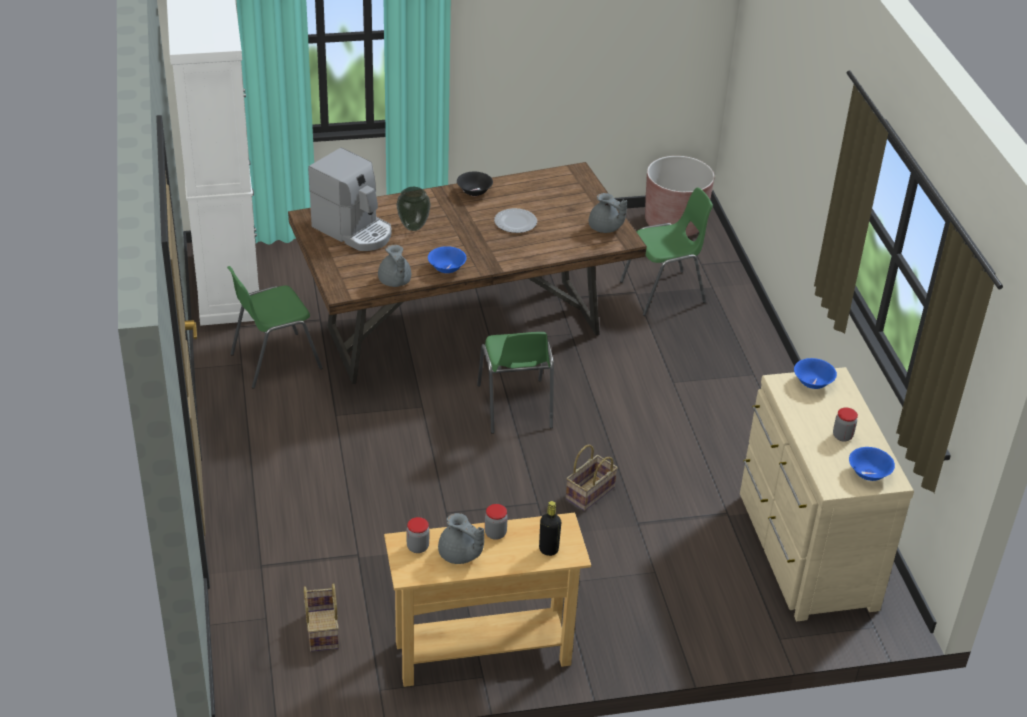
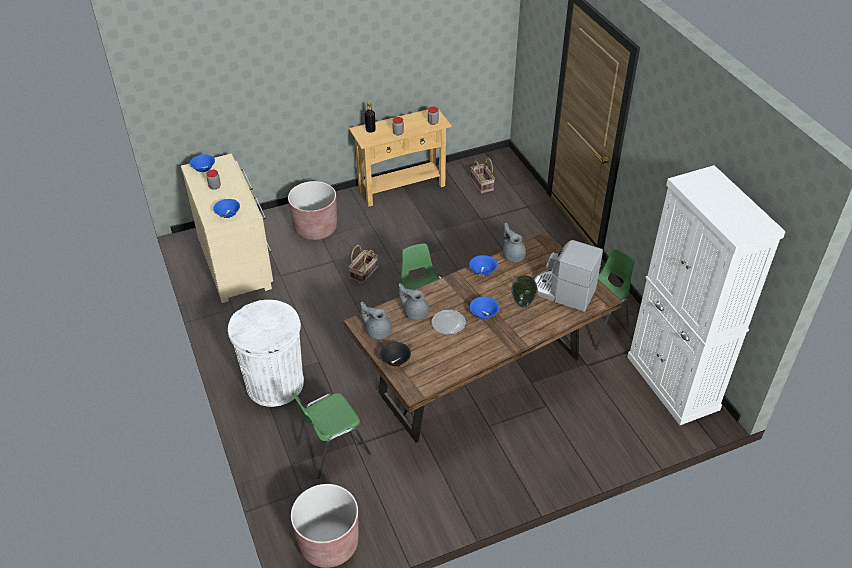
camera: 170 degrees right, 5 degrees up
grey teapot [438,513,484,564] -> grey teapot moved to [399,283,429,320]
black bowl [457,172,493,196] -> black bowl moved to [380,342,411,366]
none -> white trash can [228,300,304,407]
none -> brown planter [288,181,337,240]
none -> blue bowl [470,297,499,319]

